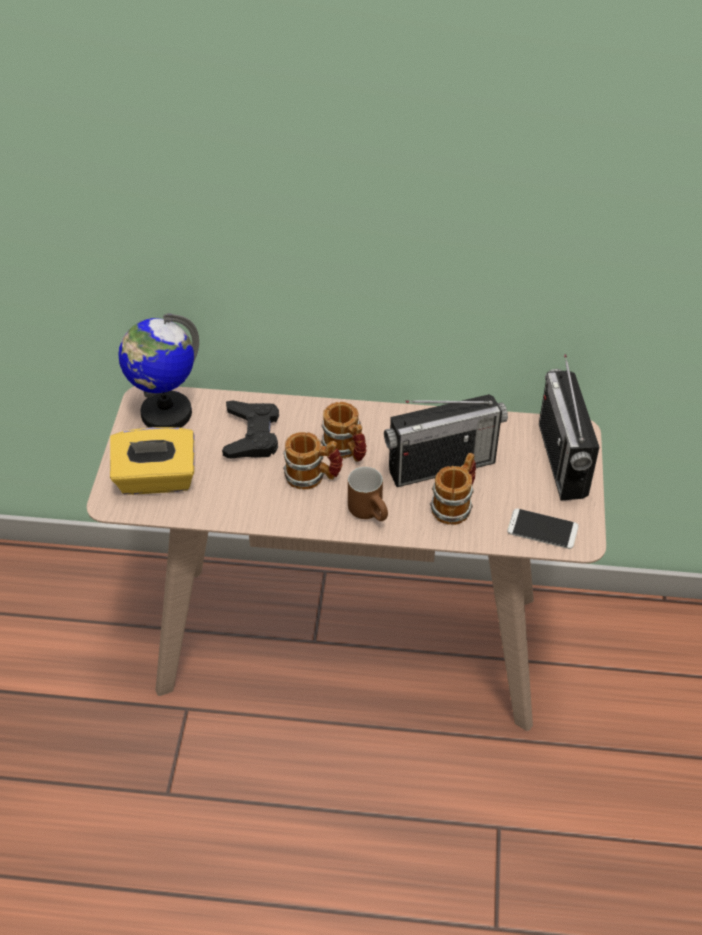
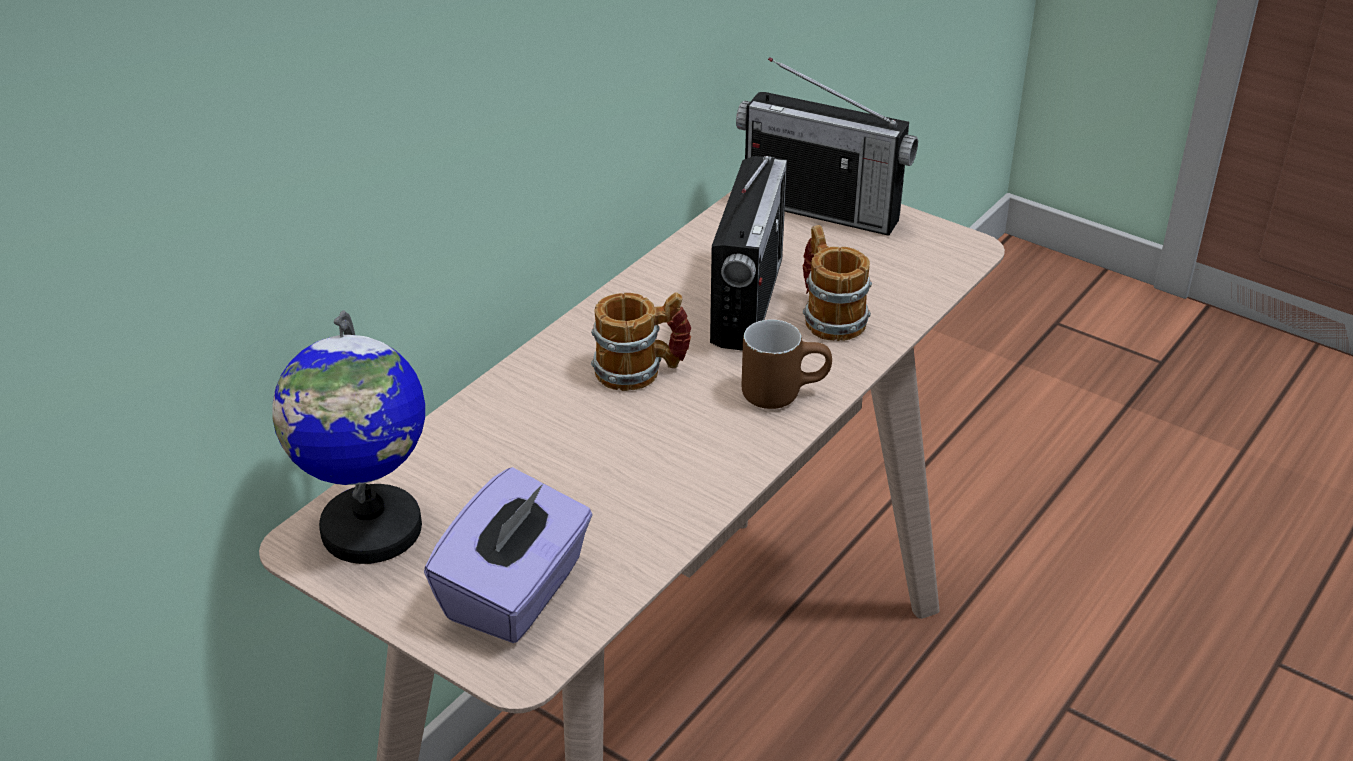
camera: 60 degrees left, 10 degrees down
yellow tissue box [110,427,194,495] -> purple tissue box [424,467,593,643]
black game controller [222,401,279,459] -> none
mug [283,432,343,490] -> none
phone [507,509,579,549] -> none

